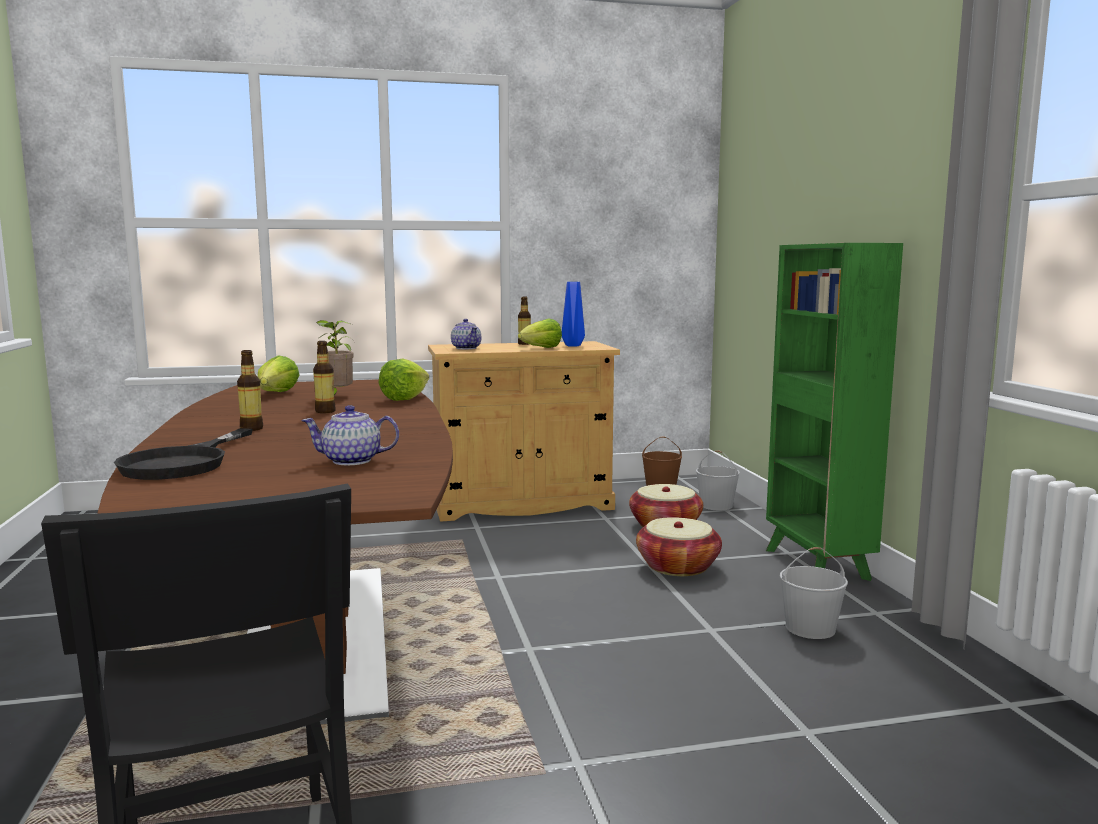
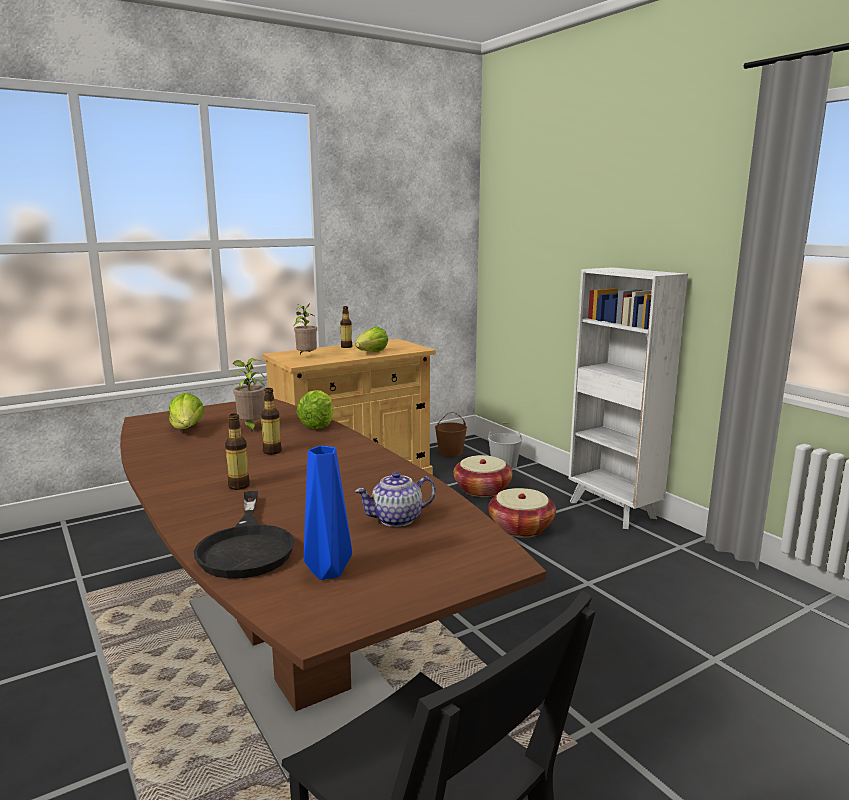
camera: 20 degrees left, 5 degrees up
teapot [451,319,481,349] -> potted plant [294,304,317,355]
blue vase [562,282,585,346] -> blue vase moved to [304,446,352,580]
green bookcase [766,243,903,581] -> white bookcase [569,267,688,529]
white bucket [780,547,848,639] -> none

